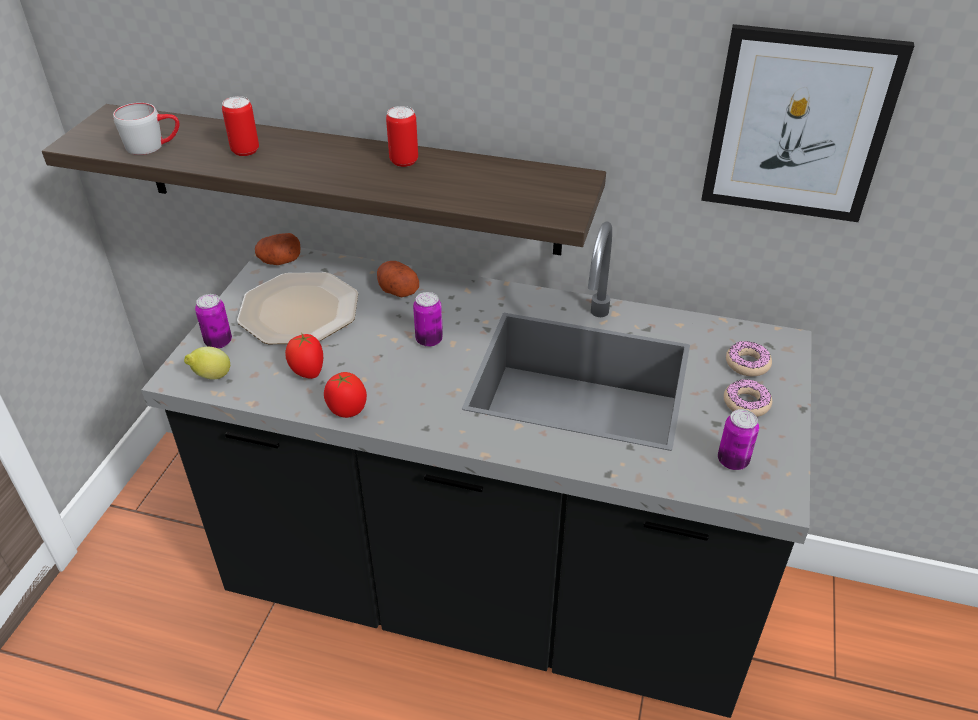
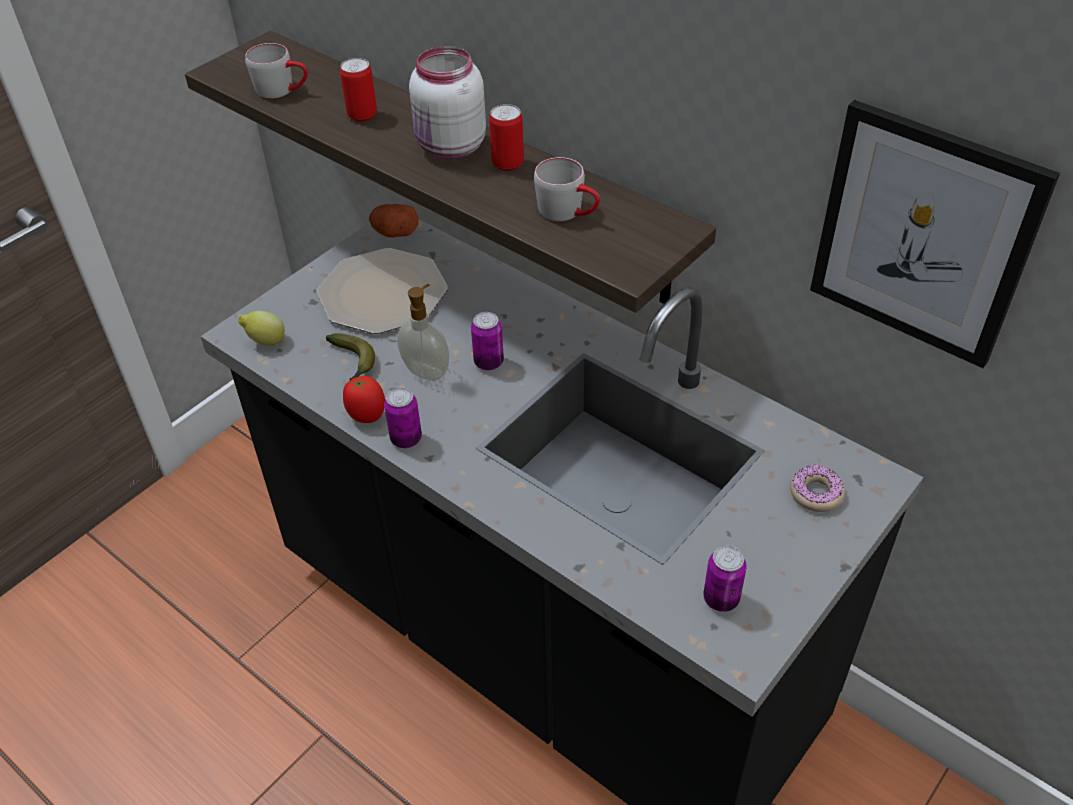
camera: 25 degrees right, 5 degrees up
can [195,294,232,349] -> can moved to [384,387,422,448]
tomato [285,334,323,379] -> banana [326,333,375,380]
potato [377,261,419,297] -> none
donut [724,379,772,417] -> none
none -> soap dispenser [397,284,449,381]
none -> white jar [409,46,486,159]
none -> grey mug [534,157,600,221]

